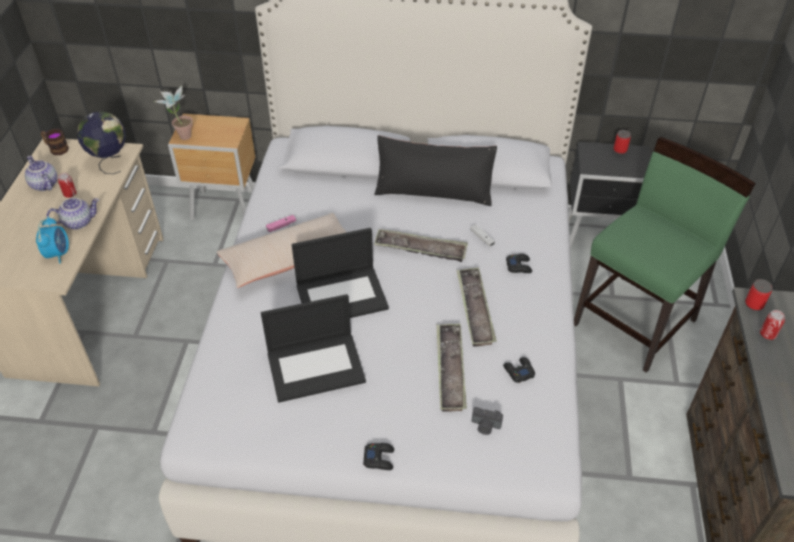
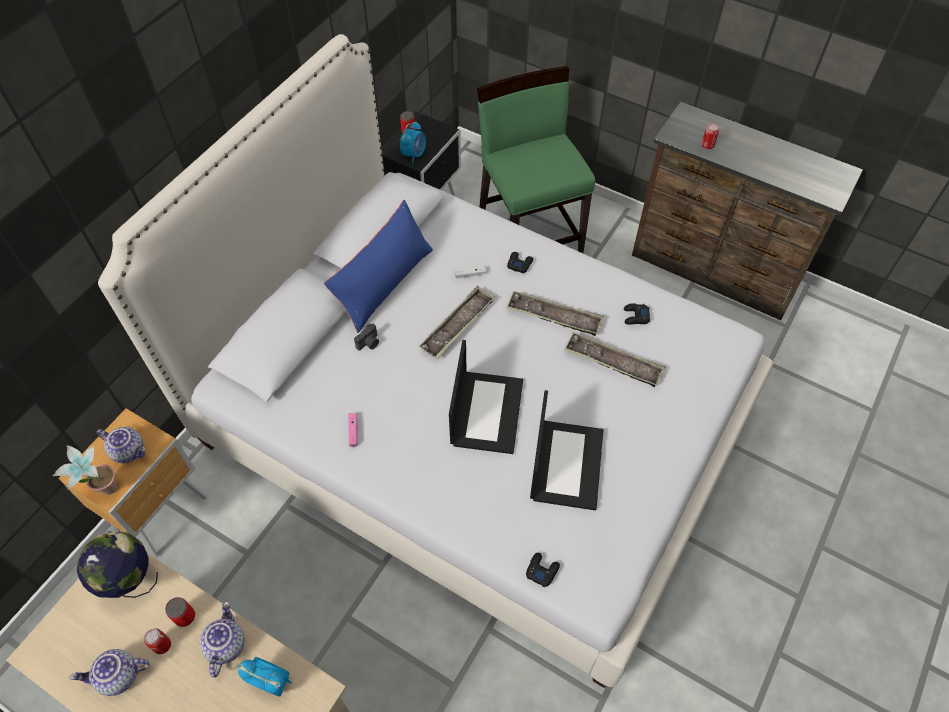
camera: 65 degrees left, 10 degrees up
mug [41,129,69,155] -> none
beige pillow [217,213,347,288] -> none
black game controller [363,443,394,470] -> black game controller moved to [526,553,560,587]
black pillow [374,135,497,206] -> blue pillow [324,200,433,333]
camera [472,407,503,435] -> camera moved to [354,323,379,350]
can [745,279,773,311] -> can moved to [165,597,195,627]
none -> teapot [96,427,145,463]
none -> alarm clock [400,121,426,163]

